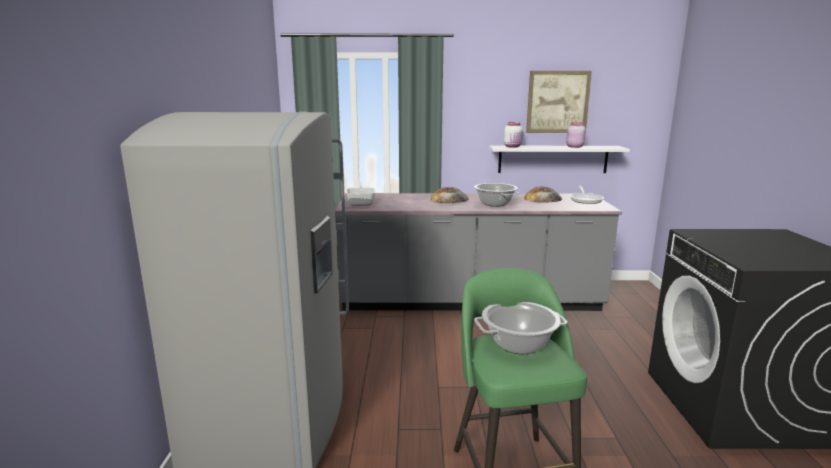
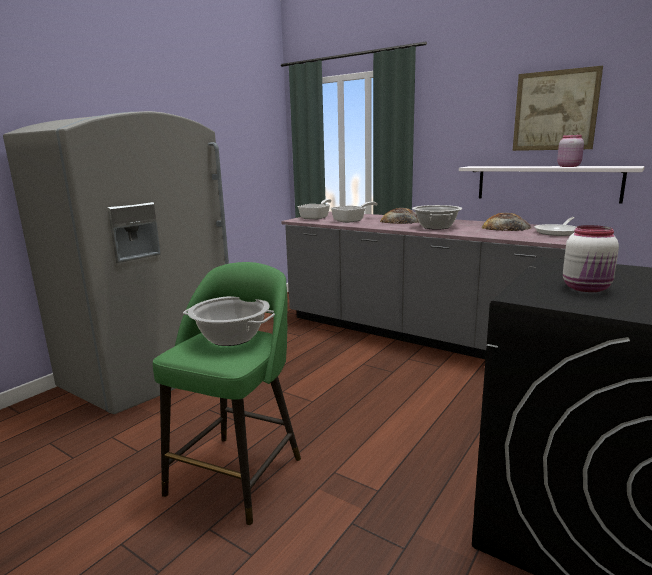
camera: 35 degrees right, 0 degrees up
white jar [504,122,522,148] -> white jar moved to [563,225,619,292]
none -> frying pan [331,202,378,223]

